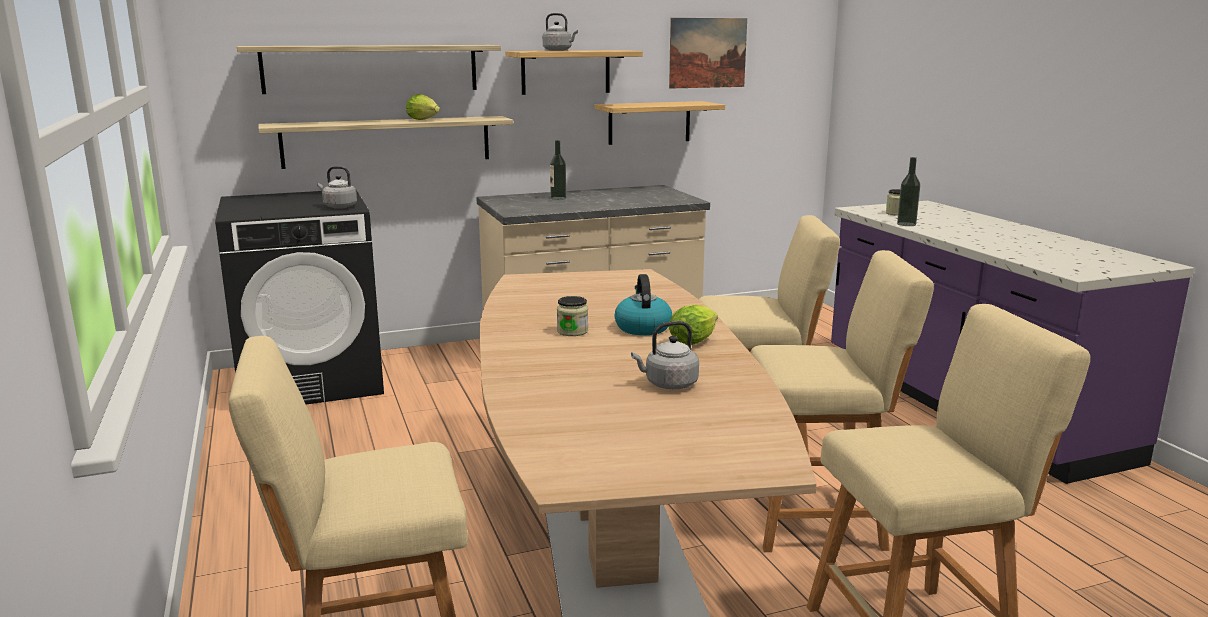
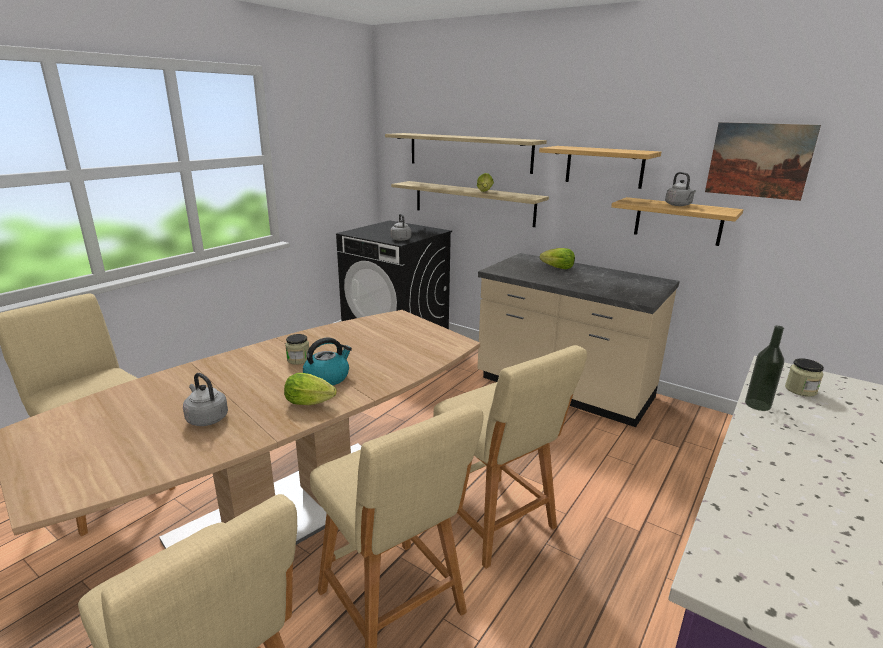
camera: 55 degrees right, 5 degrees up
grey kettle [543,13,578,51] -> grey kettle moved to [665,172,696,206]
bottle [550,140,566,200] -> lettuce [540,248,575,269]

